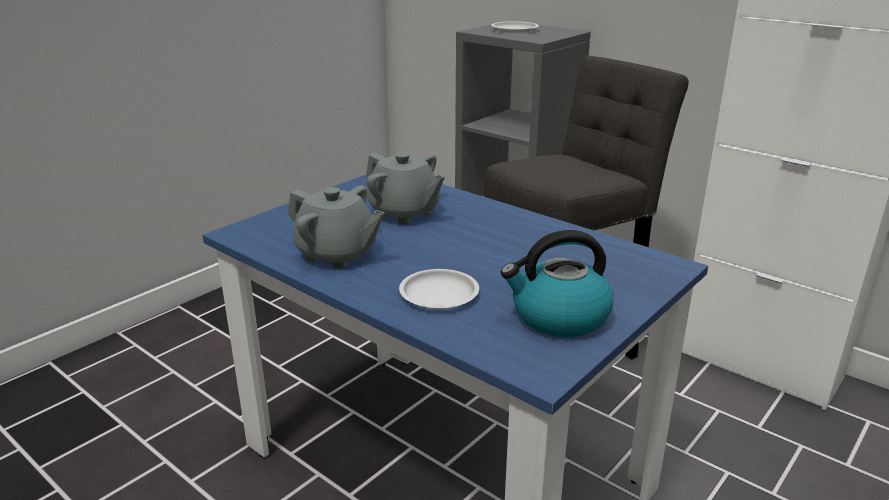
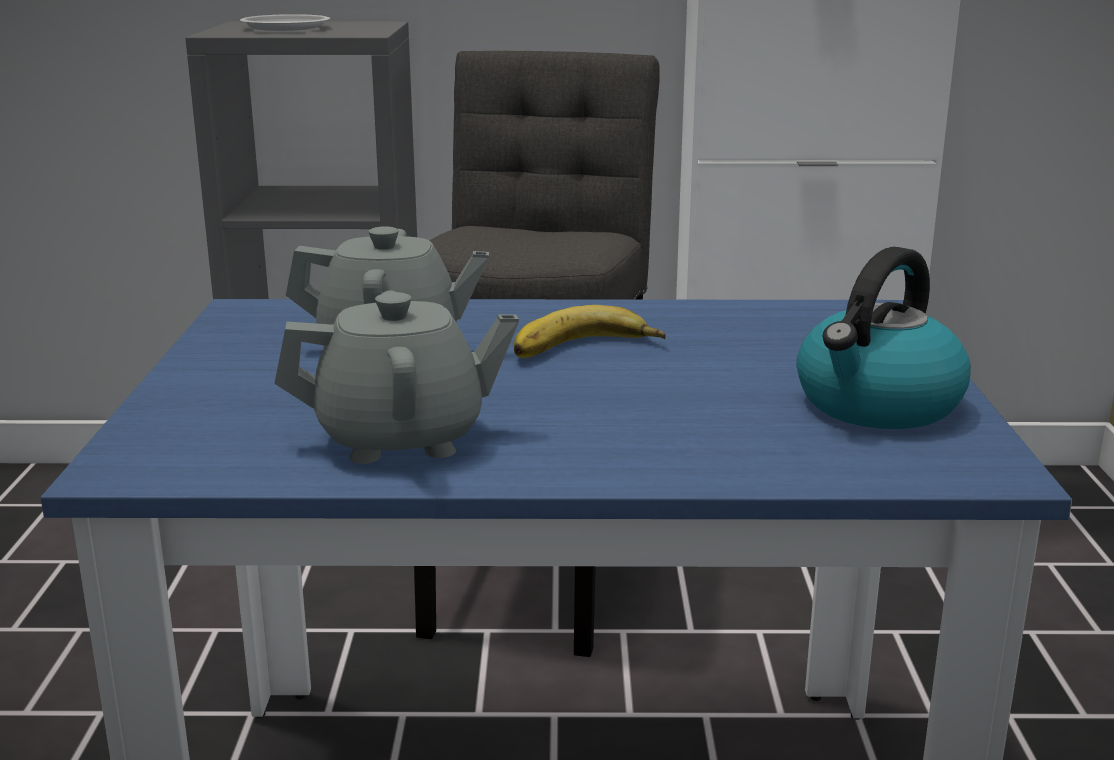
camera: 40 degrees left, 5 degrees down
white plate [399,269,479,309] -> none
none -> banana [514,305,666,358]

